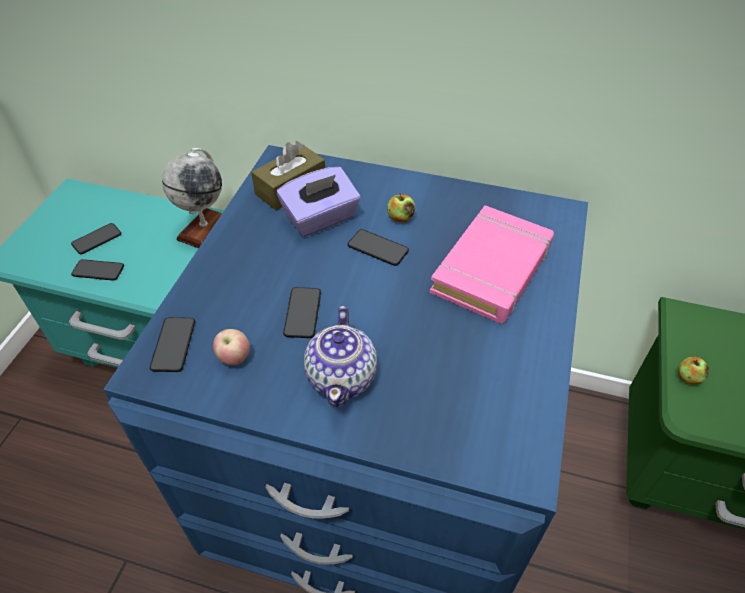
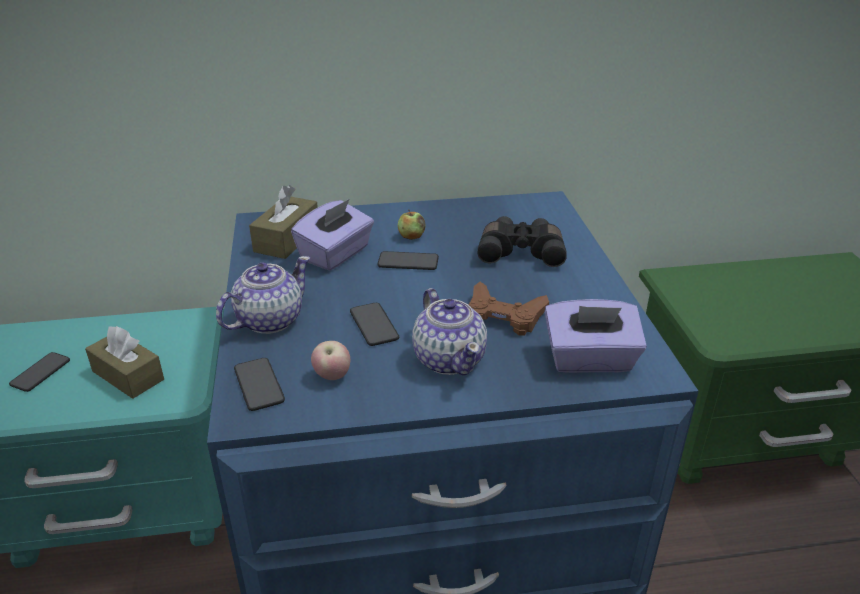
camera: 25 degrees left, 15 degrees down
phone [71,259,124,281] -> none
globe [162,148,222,248] -> none
pink book [430,205,554,324] -> black binoculars [478,216,567,267]
apple [679,357,709,385] -> none
none -> brown tissue box [85,326,164,399]
none -> teapot [216,256,310,334]
none -> brown game controller [469,282,549,336]
none -> purple tissue box [545,299,647,373]

